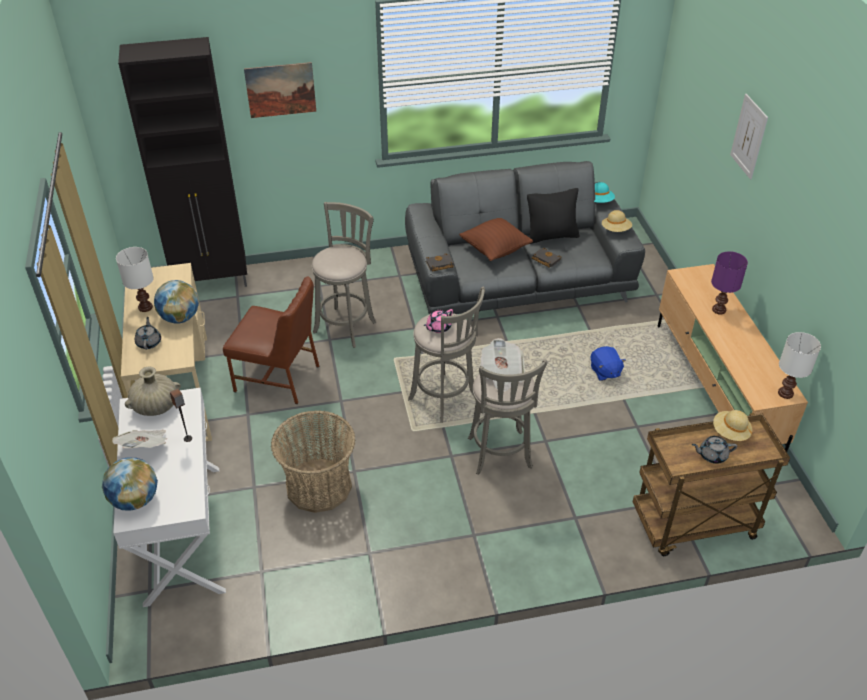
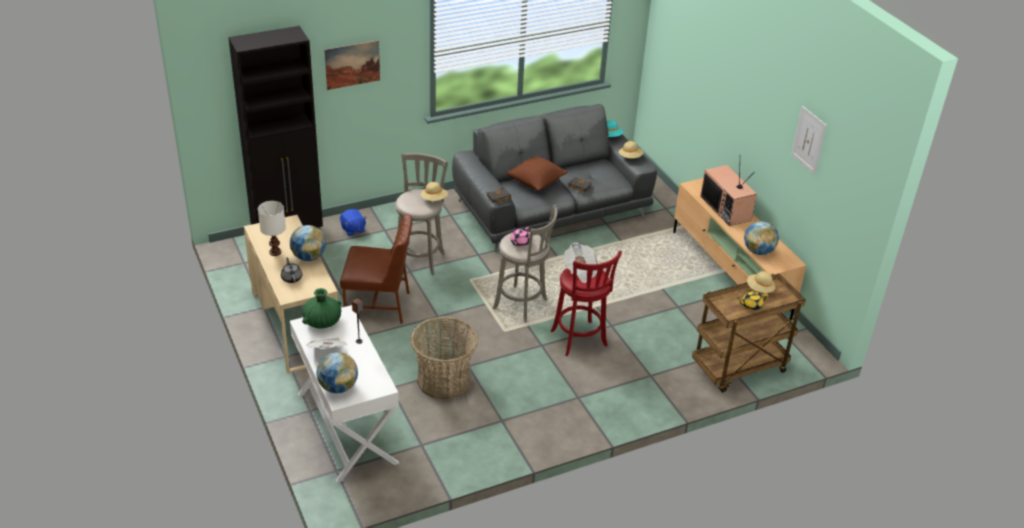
camera: 15 degrees left, 5 degrees down
beige vase [125,367,181,416] -> green vase [302,288,341,328]
grey stool [468,359,548,475] -> red stool [550,250,622,356]
black pillow [527,188,579,244] -> none
blue plush toy [591,346,626,381] -> blue plush toy moved to [340,209,367,236]
grey teapot [692,436,737,464] -> yellow teapot [738,291,768,310]
purple table lamp [711,251,748,315] -> television [700,165,757,226]
picture [730,94,768,179] -> picture moved to [791,106,827,174]
white table lamp [778,332,821,399] -> none
none -> beige hat [421,182,448,201]
none -> globe [744,221,779,255]

